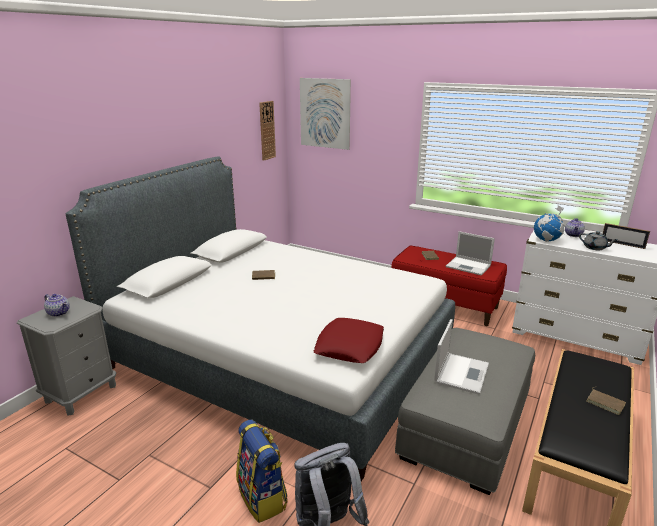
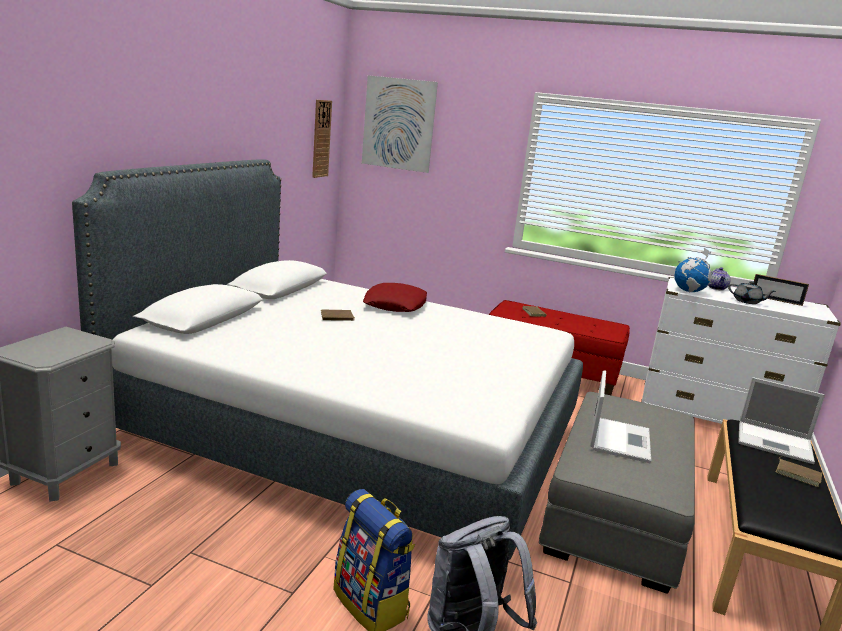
camera: 10 degrees left, 5 degrees down
teapot [44,294,70,317] -> none
red pillow [314,318,384,363] -> red pillow moved to [363,283,427,312]
laptop [446,231,495,276] -> laptop moved to [738,377,825,464]

